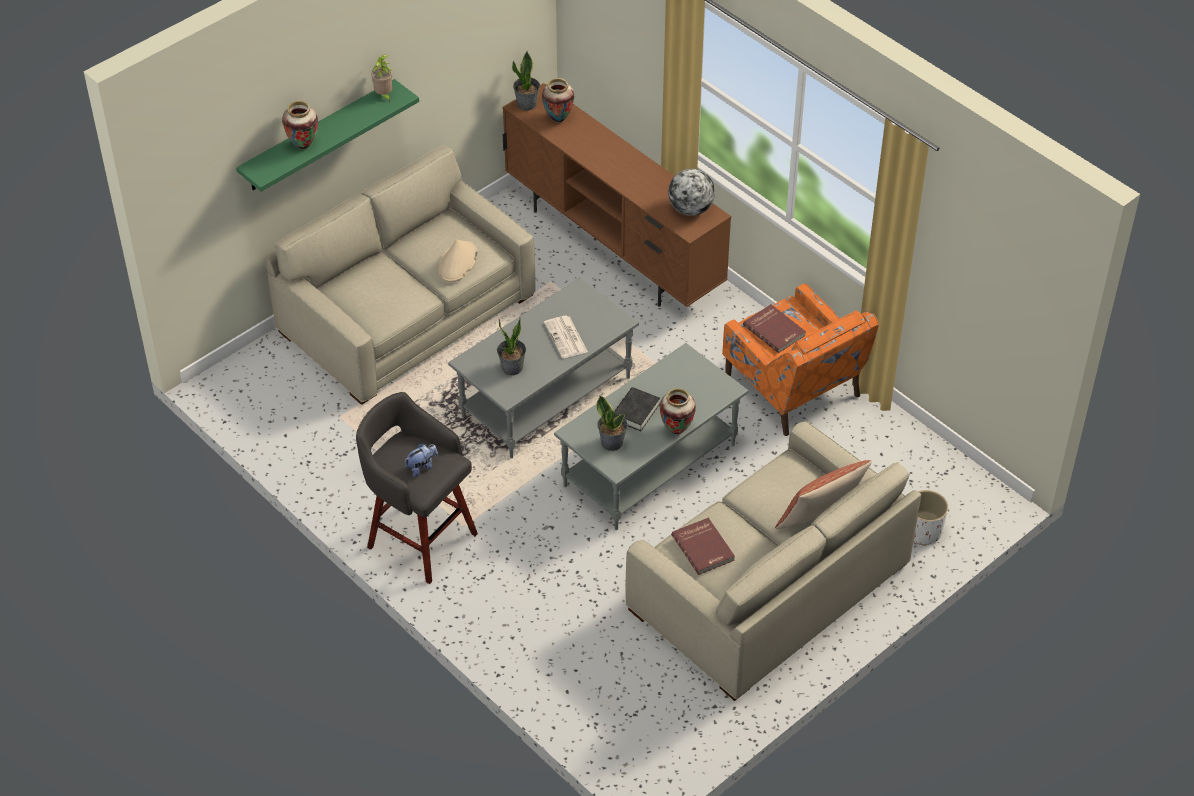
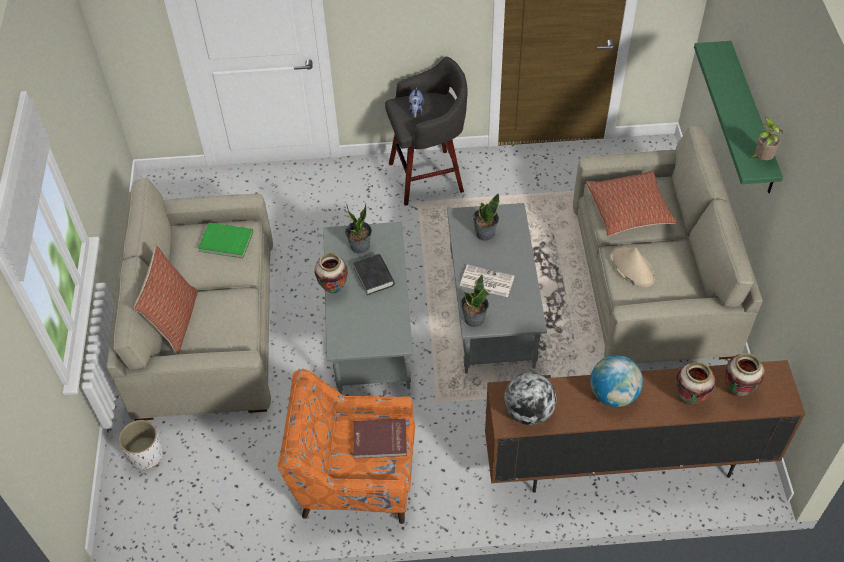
camera: 130 degrees right, 5 degrees up
vase [282,101,318,149] -> vase moved to [676,362,715,405]
potted plant [512,51,540,111] -> potted plant moved to [460,275,489,327]
red book [671,518,735,575] -> green book [198,223,253,258]
none -> pillow [585,171,677,236]
none -> globe [590,355,643,407]

